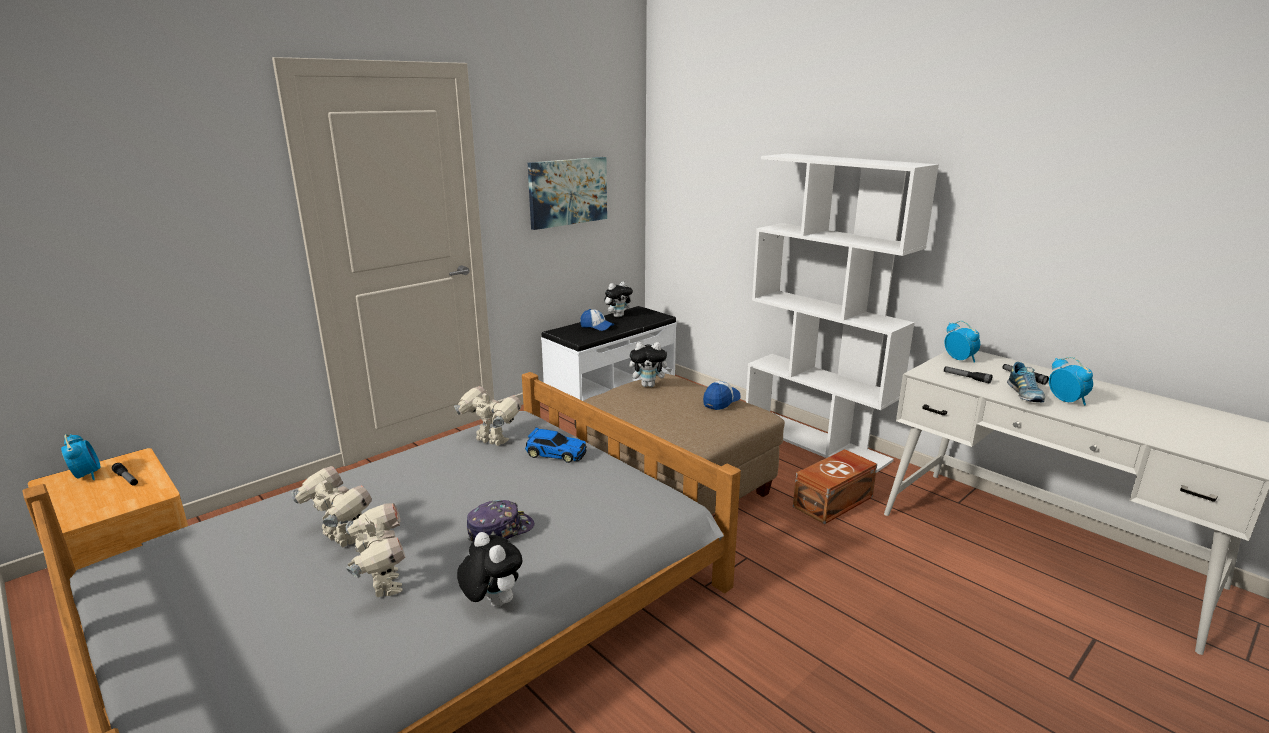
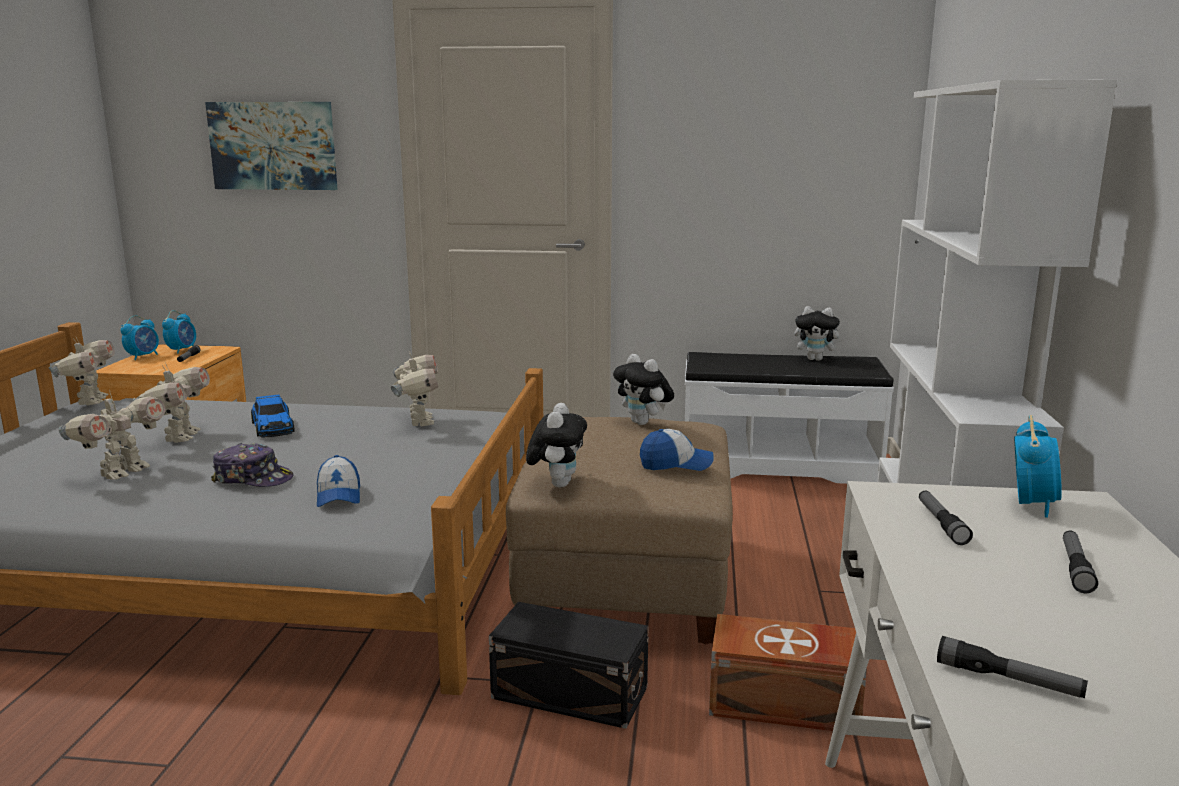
camera: 50 degrees right, 5 degrees down
plush toy [457,532,523,607] -> plush toy moved to [526,403,587,487]
toy car [525,428,587,463] -> toy car moved to [251,395,295,438]
picture [528,157,607,230] -> picture moved to [205,102,337,190]
cap [580,309,614,331] -> cap moved to [317,455,360,507]
shoe [1007,362,1045,402] -> none
alarm clock [1049,357,1093,406] -> alarm clock moved to [121,315,159,360]
none -> toy robot [49,336,115,405]
none -> black storage box [489,602,648,729]
none -> flashlight [937,636,1088,698]

